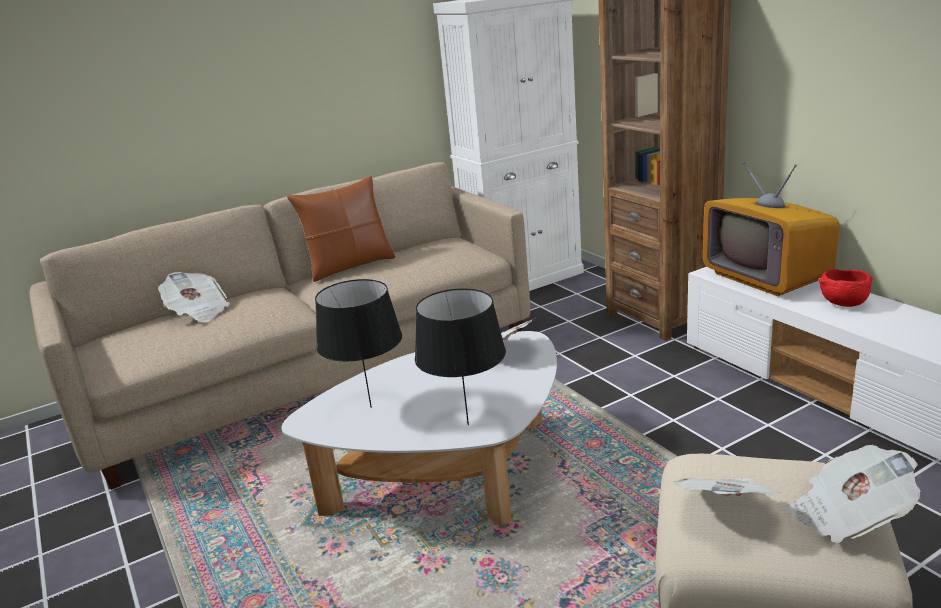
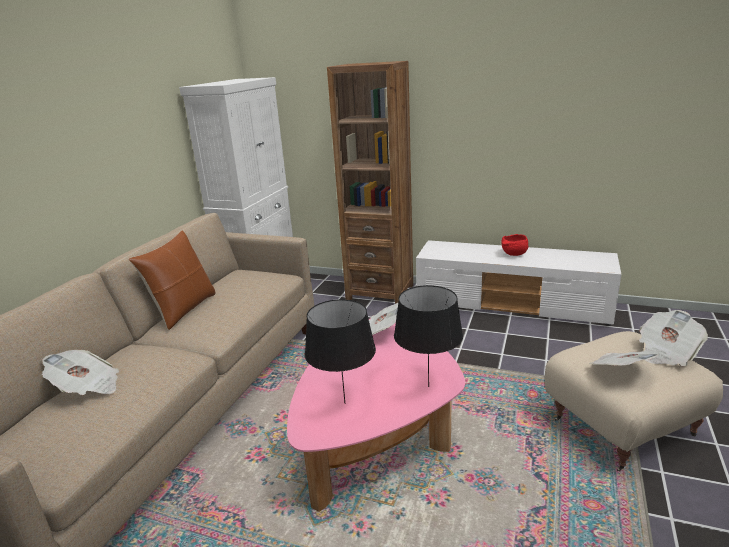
camera: 40 degrees left, 0 degrees up
white coffee table [282,331,557,526] -> pink coffee table [287,318,465,512]
television [703,162,840,296] -> none

